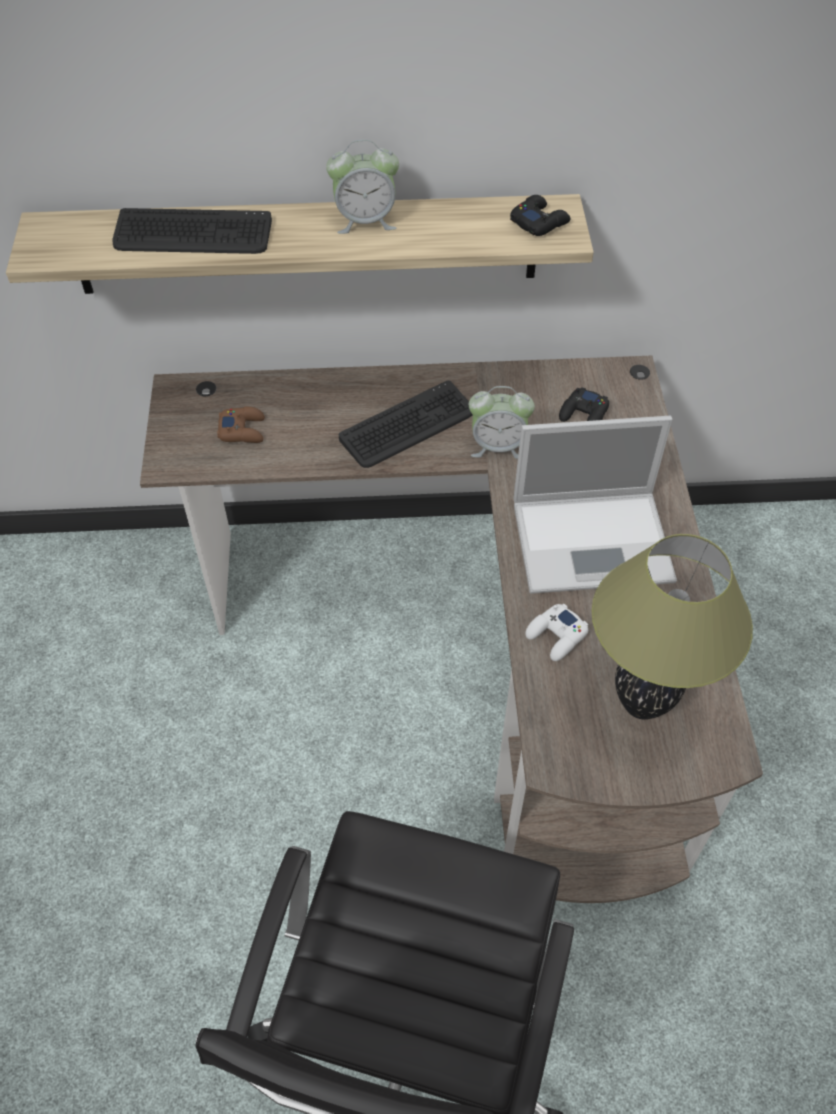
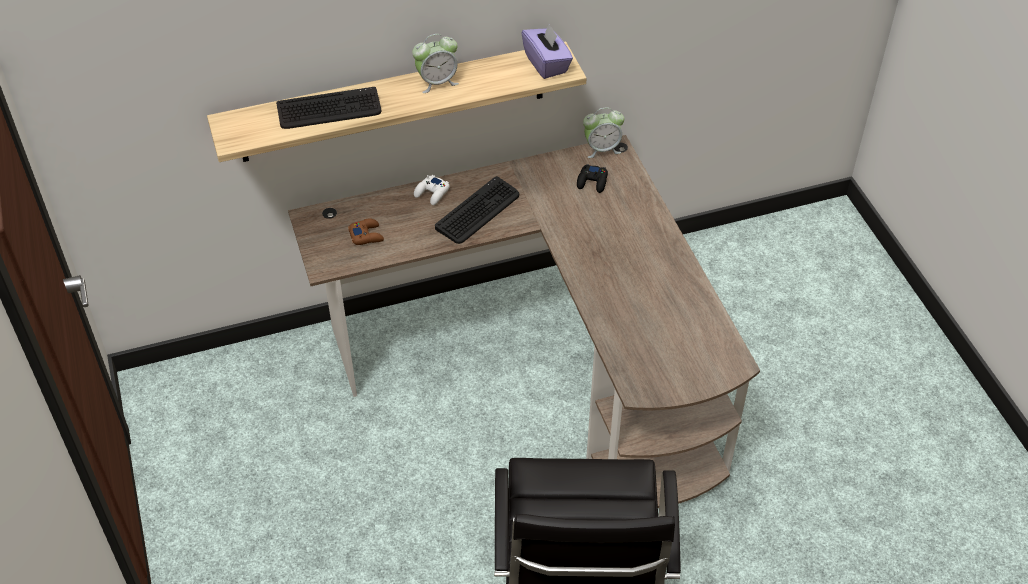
camera: 15 degrees left, 5 degrees down
alarm clock [469,386,535,459] -> alarm clock moved to [583,107,624,158]
black game controller [510,195,571,236] -> purple tissue box [522,24,573,79]
laptop [513,416,677,594] -> none
white game controller [525,604,588,661] -> white game controller moved to [414,175,450,205]
table lamp [592,534,753,720] -> none

